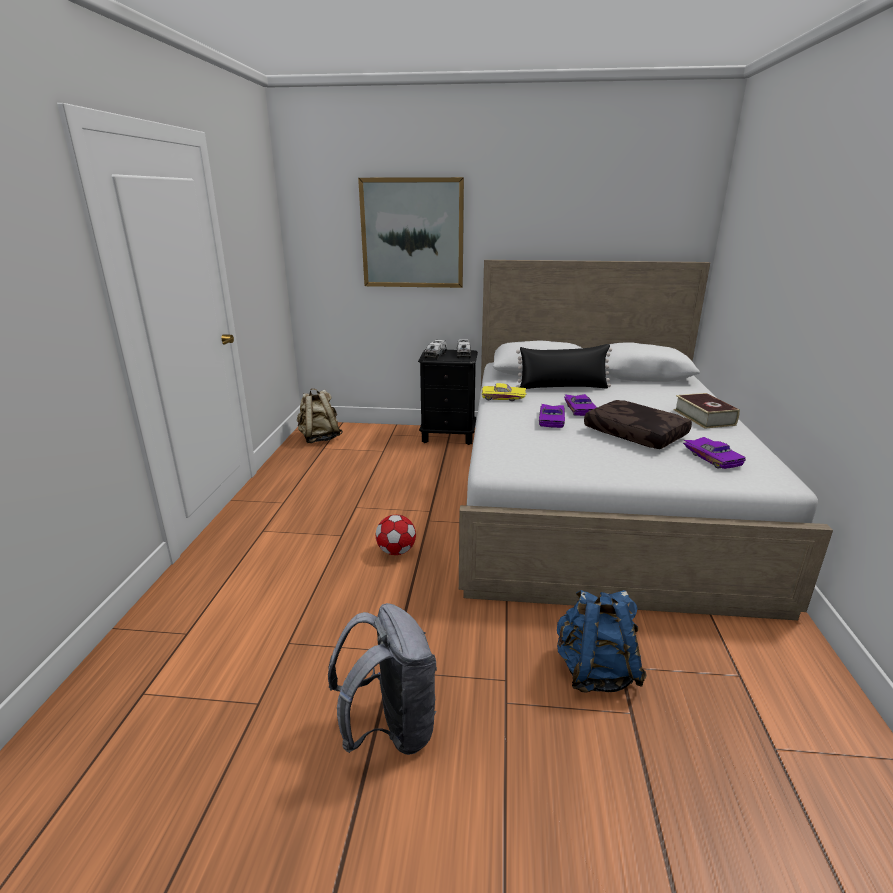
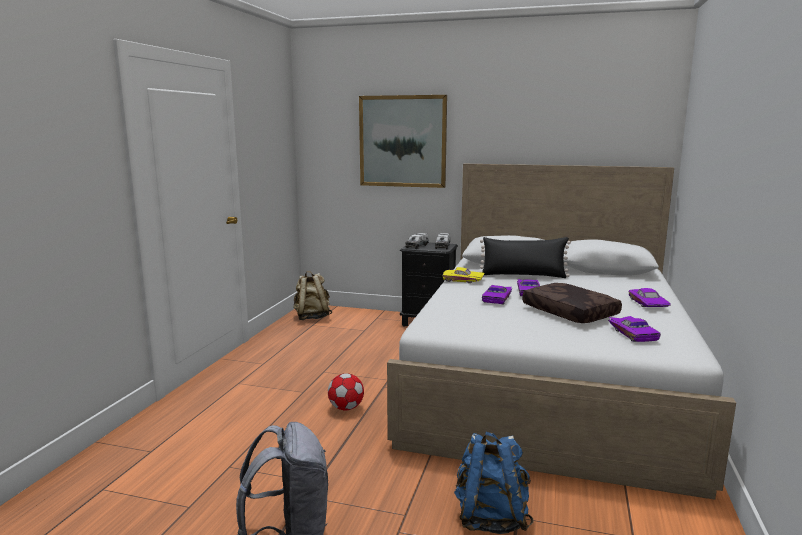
camera: 10 degrees right, 10 degrees down
book [674,393,740,429] -> purple toy car [629,288,671,307]

